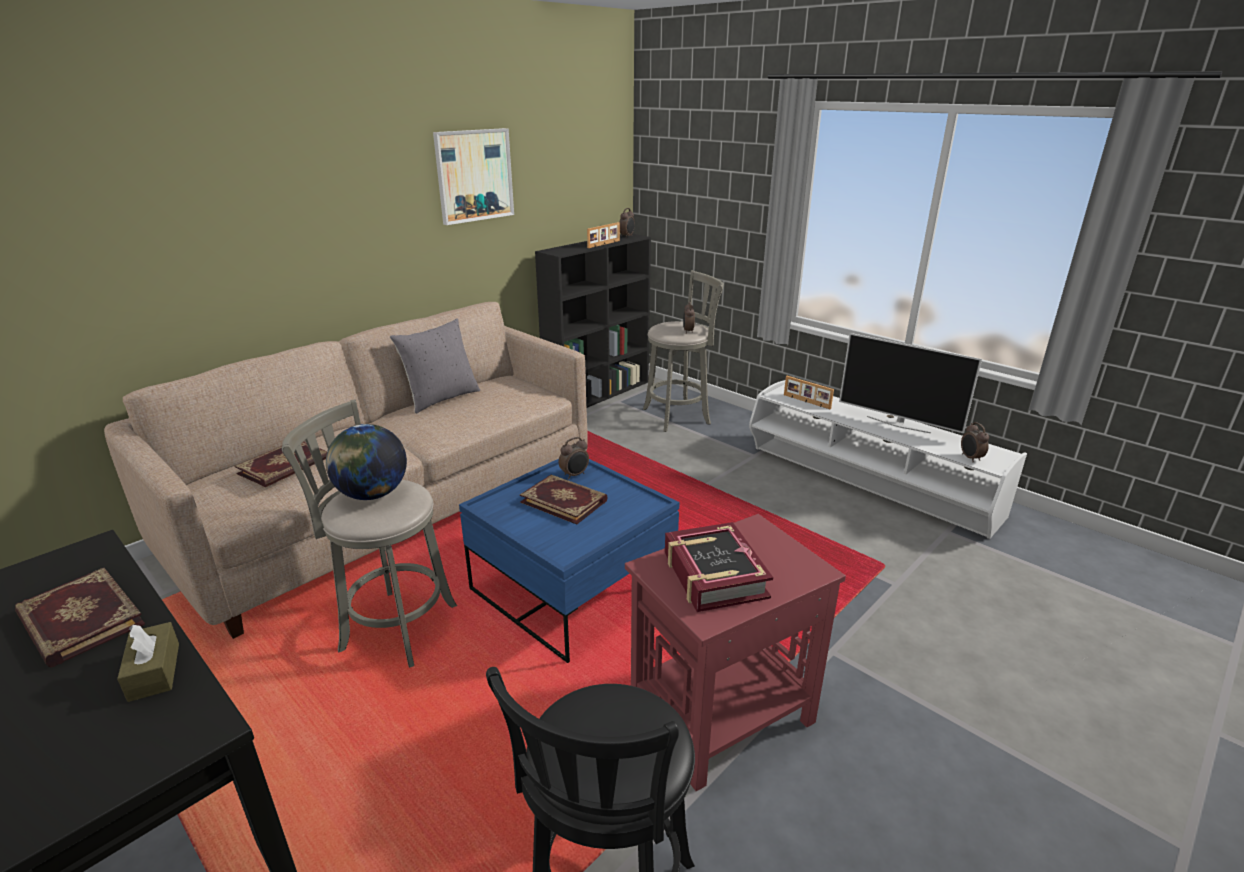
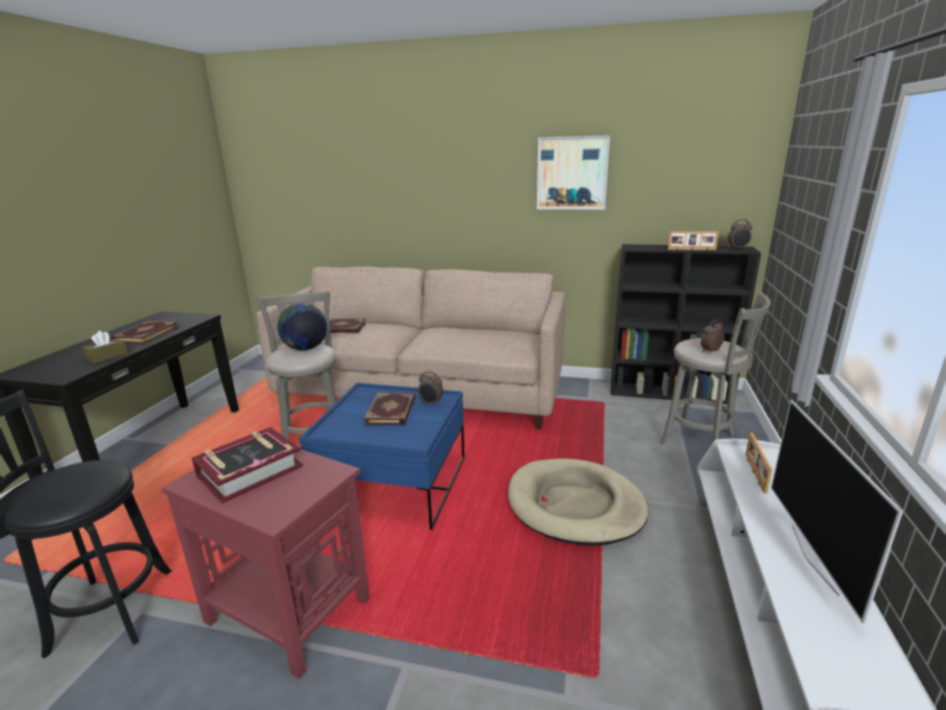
camera: 60 degrees right, 5 degrees down
grey pillow [390,318,480,413] -> none
alarm clock [961,422,989,463] -> none
none -> beige dog bed [508,458,648,546]

